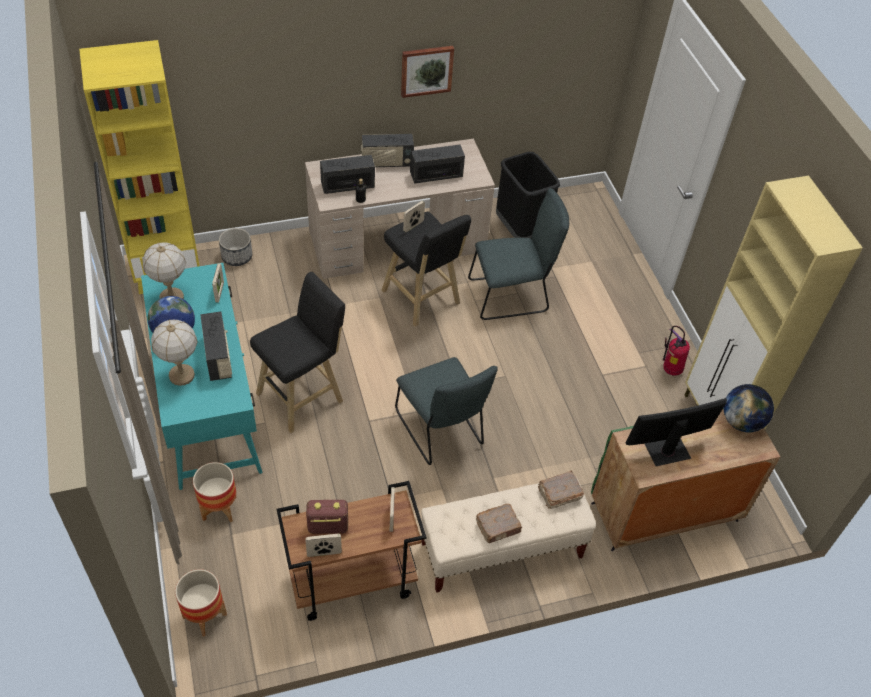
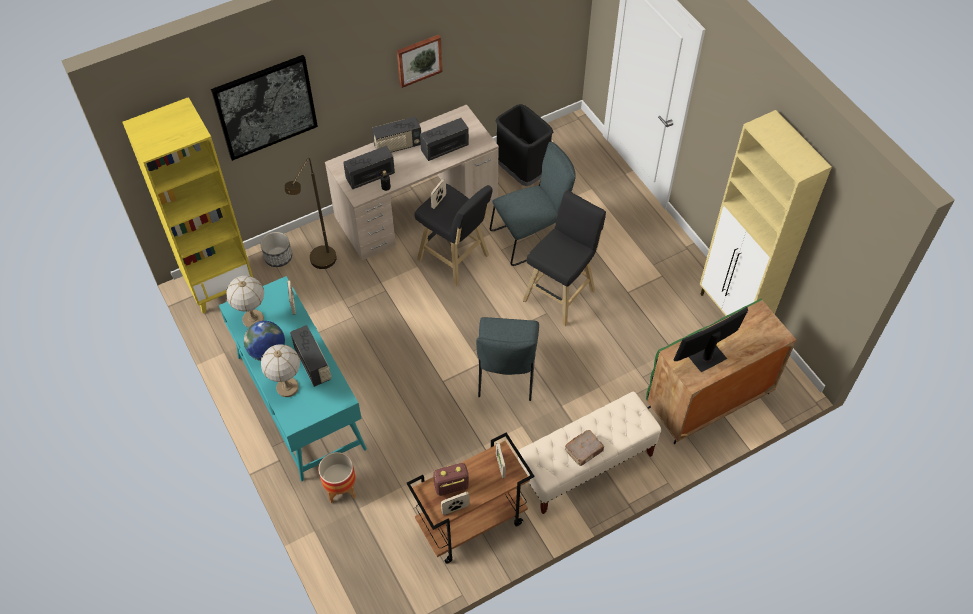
camera: 10 degrees left, 5 degrees up
planter [175,569,227,636] -> none
black stool [250,272,345,433] -> black stool moved to [523,190,606,326]
grey chair [395,357,498,465] -> grey chair turned 45 degrees clockwise [476,317,539,401]
brown book [538,470,584,509] -> none
fire extinguisher [663,326,690,376] -> none
globe [724,384,774,432] -> none
none -> picture [211,55,318,161]
none -> brown floor lamp [285,158,337,269]

